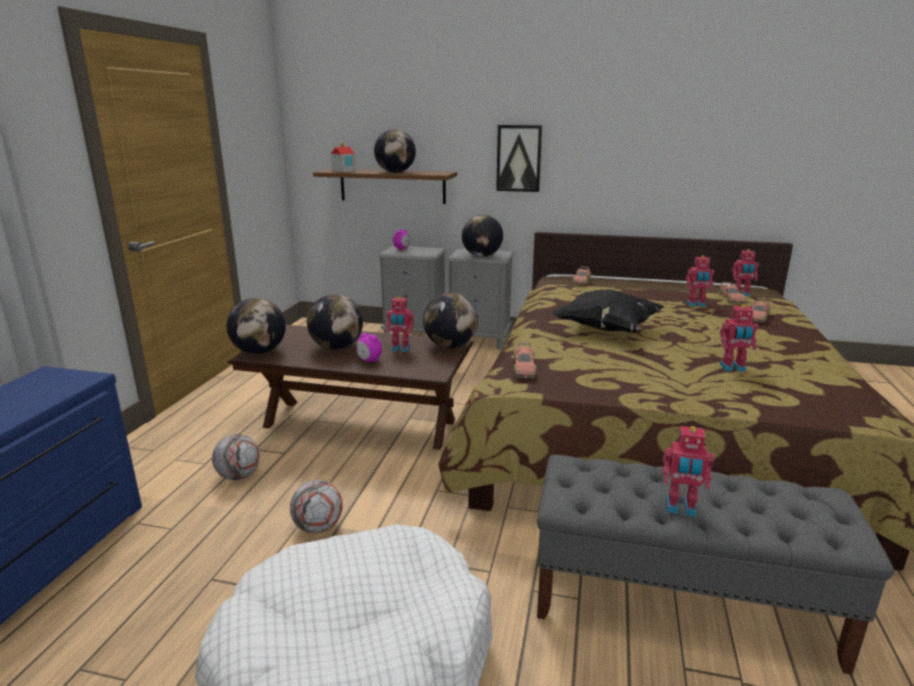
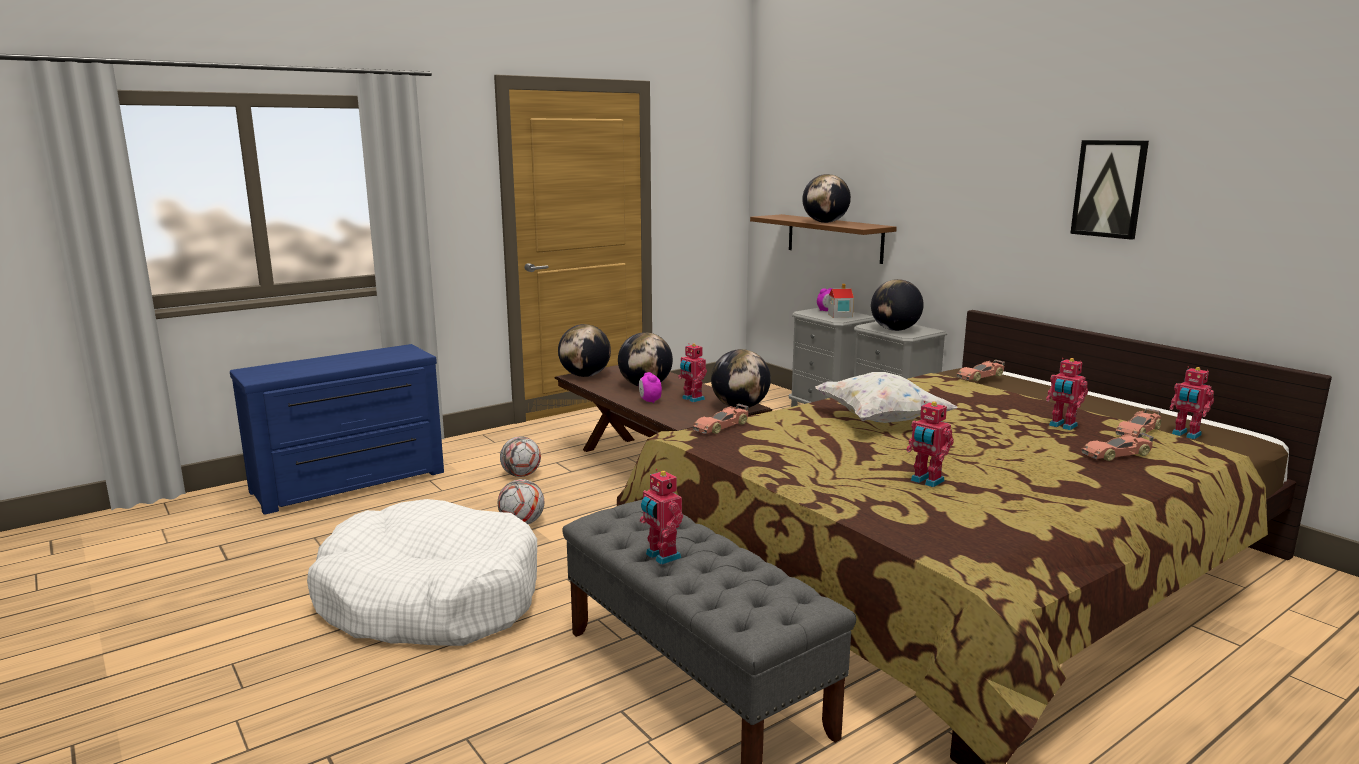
camera: 40 degrees right, 5 degrees down
toy house [331,143,356,172] -> toy house moved to [828,284,854,318]
picture [496,125,542,192] -> picture moved to [1070,140,1149,240]
black pillow [551,289,664,333] -> white pillow [815,372,957,423]

